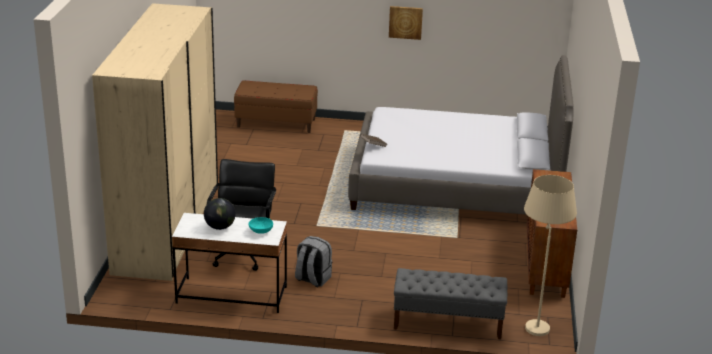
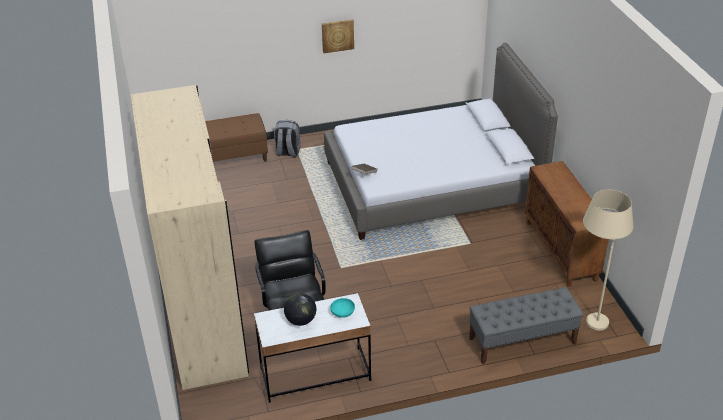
camera: 20 degrees left, 10 degrees up
grey backpack [295,236,332,287] -> grey backpack moved to [274,120,301,158]

